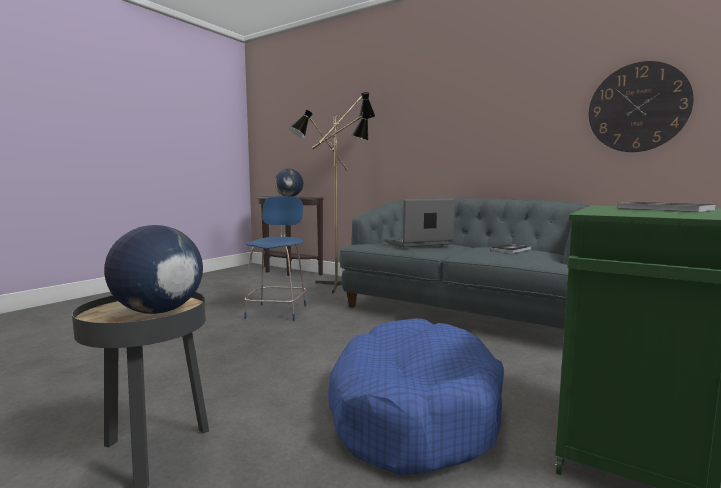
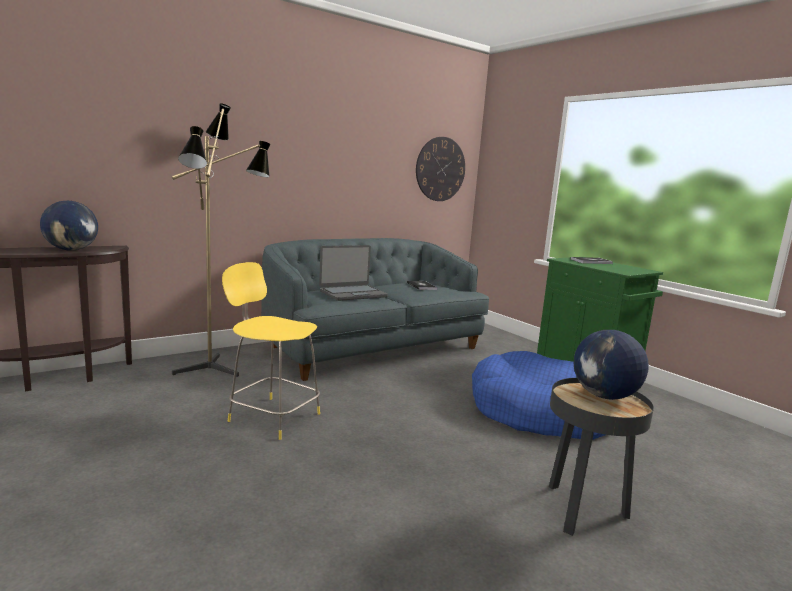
camera: 70 degrees left, 5 degrees up
blue stool [244,196,307,321] -> yellow stool [222,262,320,440]
laptop [385,198,455,247] -> laptop turned 120 degrees counterclockwise [319,245,388,301]

